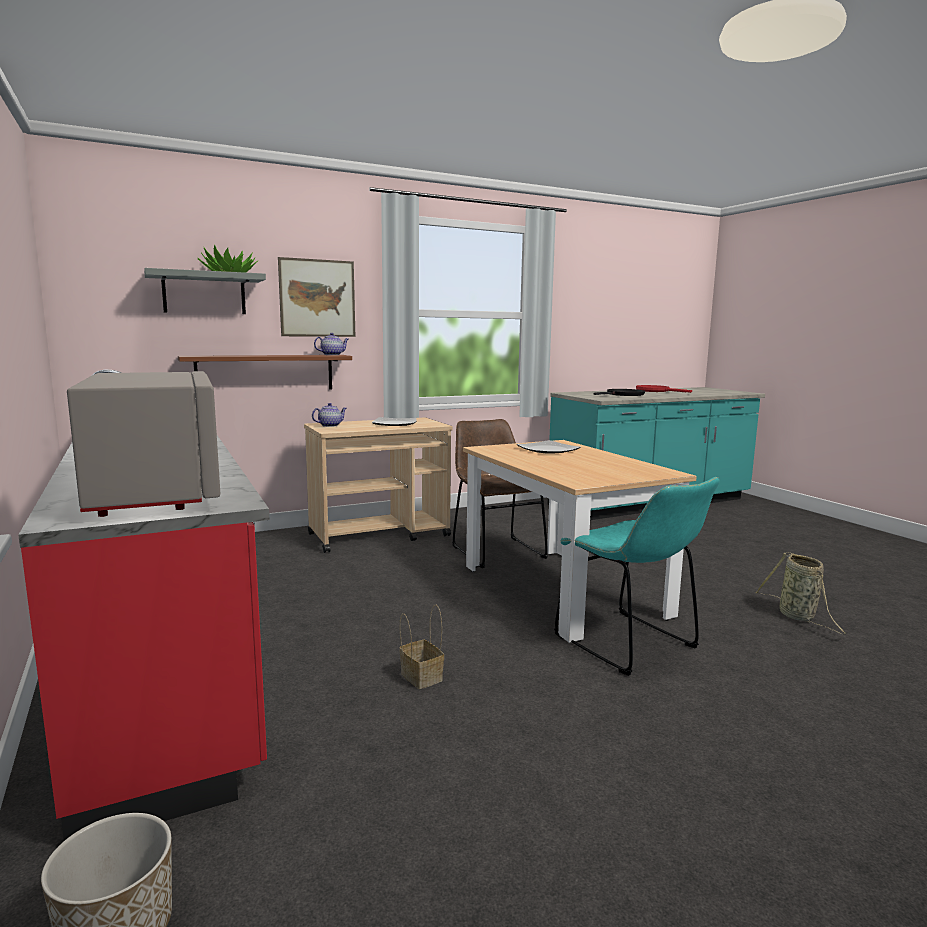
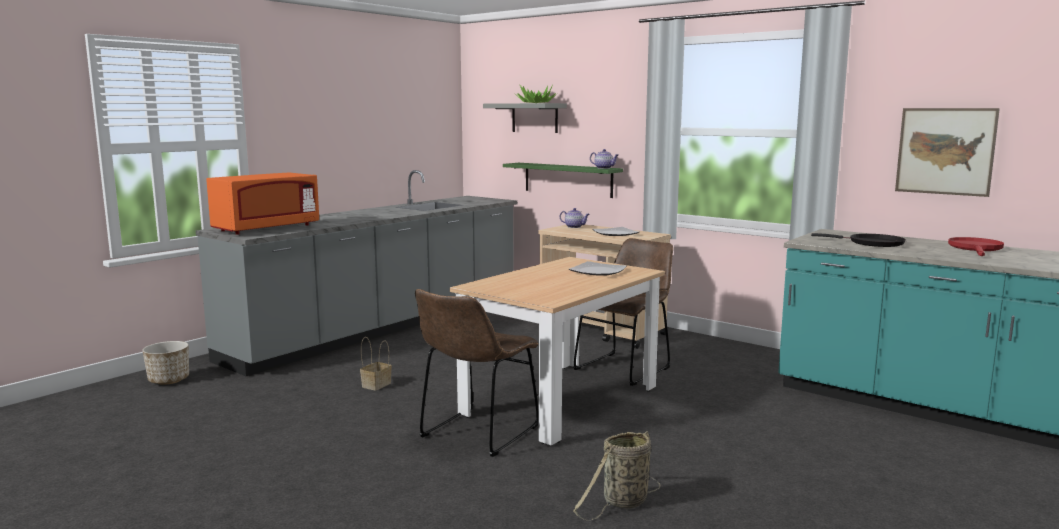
camera: 65 degrees right, 0 degrees up
red counter [18,370,270,841] -> grey counter [196,170,517,376]
grey microwave [67,371,220,517] -> orange microwave [206,172,319,235]
brown shelf [178,355,352,390] -> green shelf [503,163,623,198]
picture [278,257,355,337] -> picture moved to [895,108,1000,197]
turquoise chair [554,477,720,676] -> brown chair [415,289,539,457]

